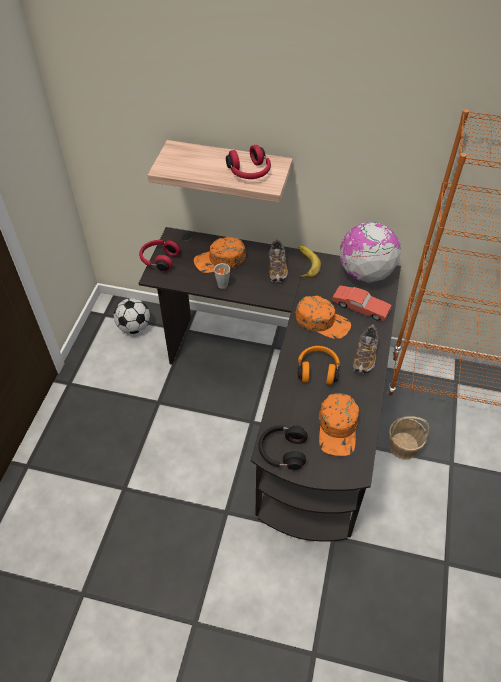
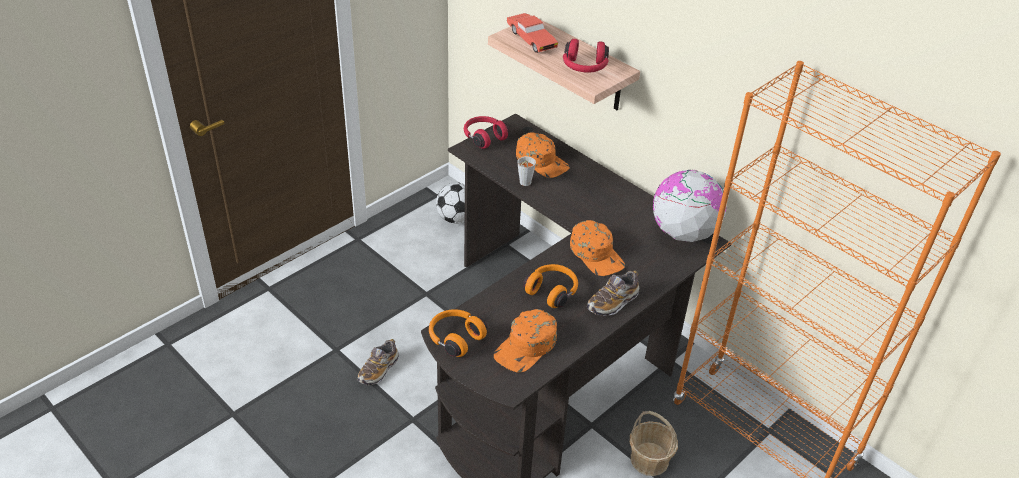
camera: 30 degrees right, 10 degrees down
orange cap [194,237,246,273] -> orange cap turned 150 degrees counterclockwise [516,132,570,178]
black headphones [258,425,308,470] -> orange headphones [429,309,487,357]
shoe [269,239,288,283] -> shoe moved to [358,339,399,385]
banana [299,246,321,278] -> none
red toy car [332,286,392,321] -> red toy car moved to [507,13,558,53]

